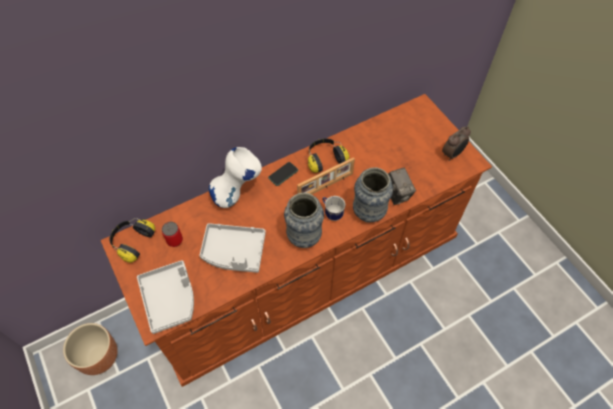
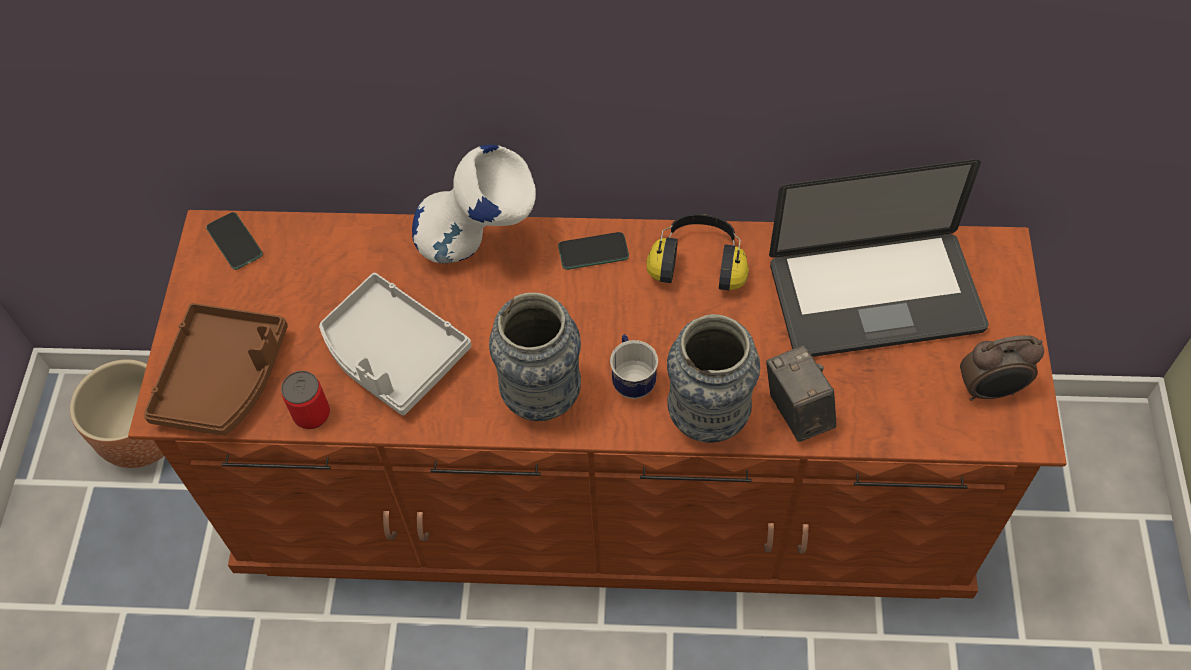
camera: 35 degrees right, 0 degrees up
headphones [110,218,155,263] -> phone [206,212,263,270]
grey tray [137,260,194,334] -> brown tray [144,303,288,436]
can [162,222,183,247] -> can moved to [281,371,330,429]
picture frame [297,157,355,194] -> none
camera [389,168,416,205] -> camera turned 150 degrees clockwise [766,346,836,442]
none -> laptop [769,159,989,357]

